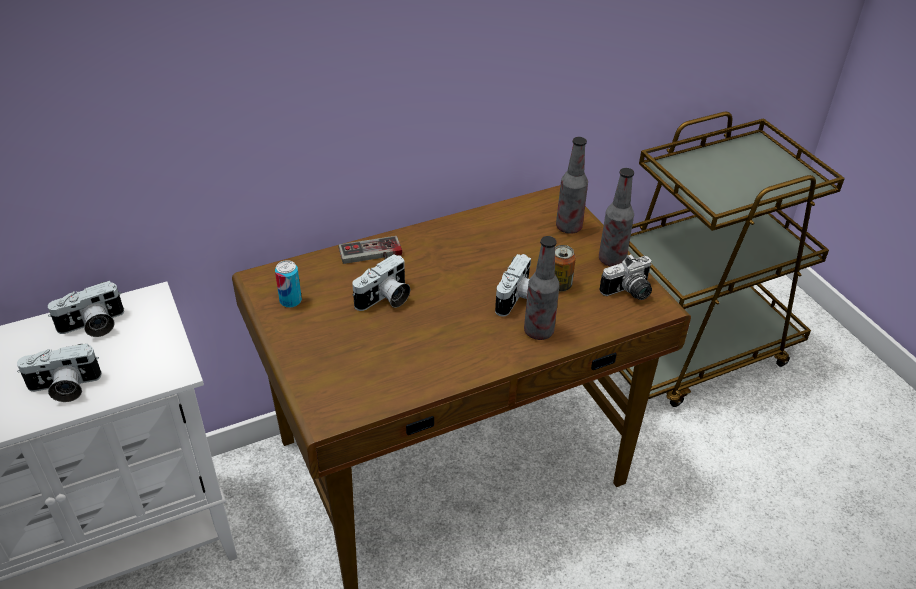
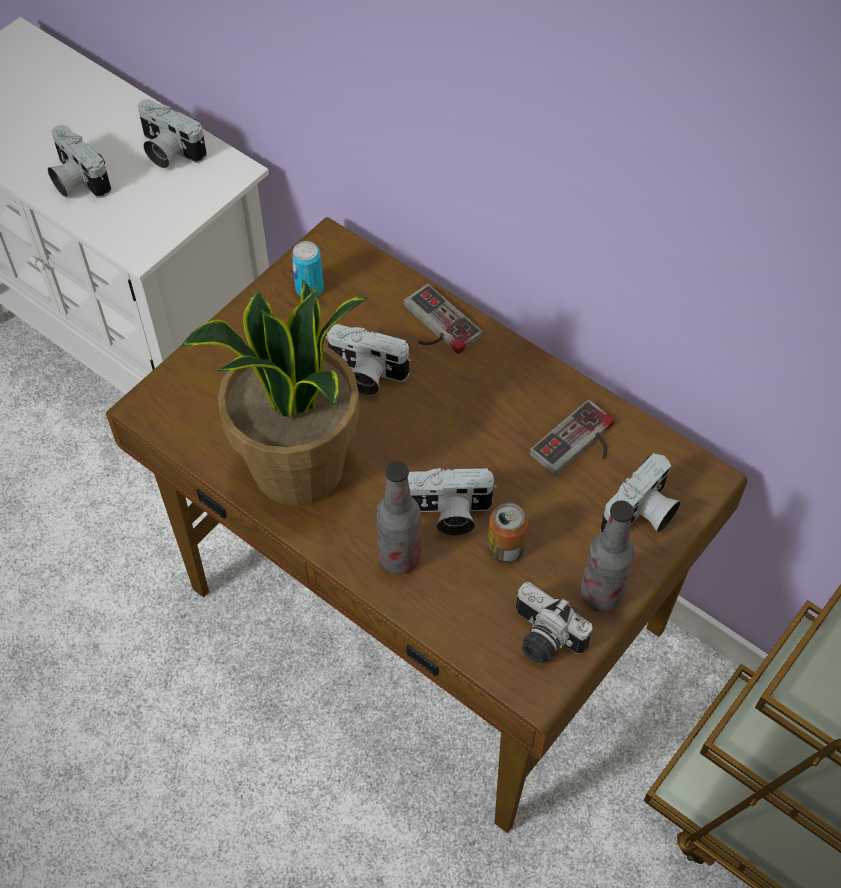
camera: 65 degrees right, 15 degrees up
bottle [556,137,588,234] -> camera [600,453,681,533]
none -> potted plant [181,280,369,506]
none -> game controller [529,400,614,475]

